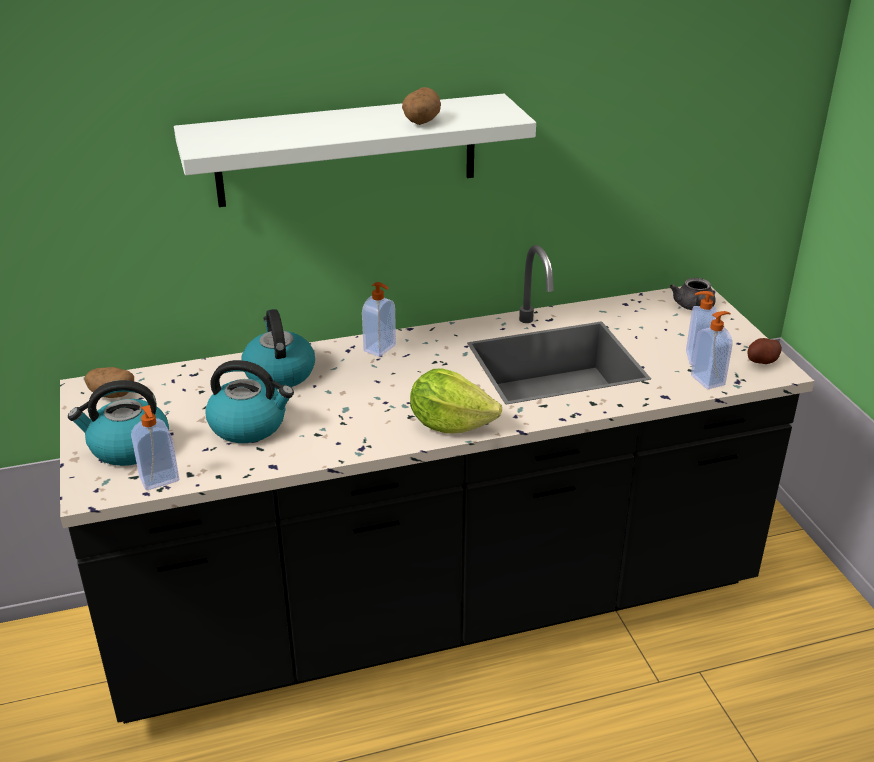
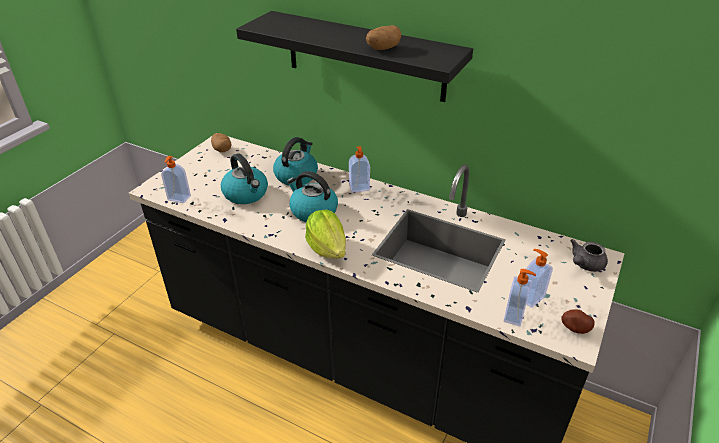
camera: 45 degrees right, 5 degrees up
kettle [68,380,169,466] -> kettle moved to [287,171,338,222]
white shelf [174,94,536,207] -> black shelf [236,11,473,102]

